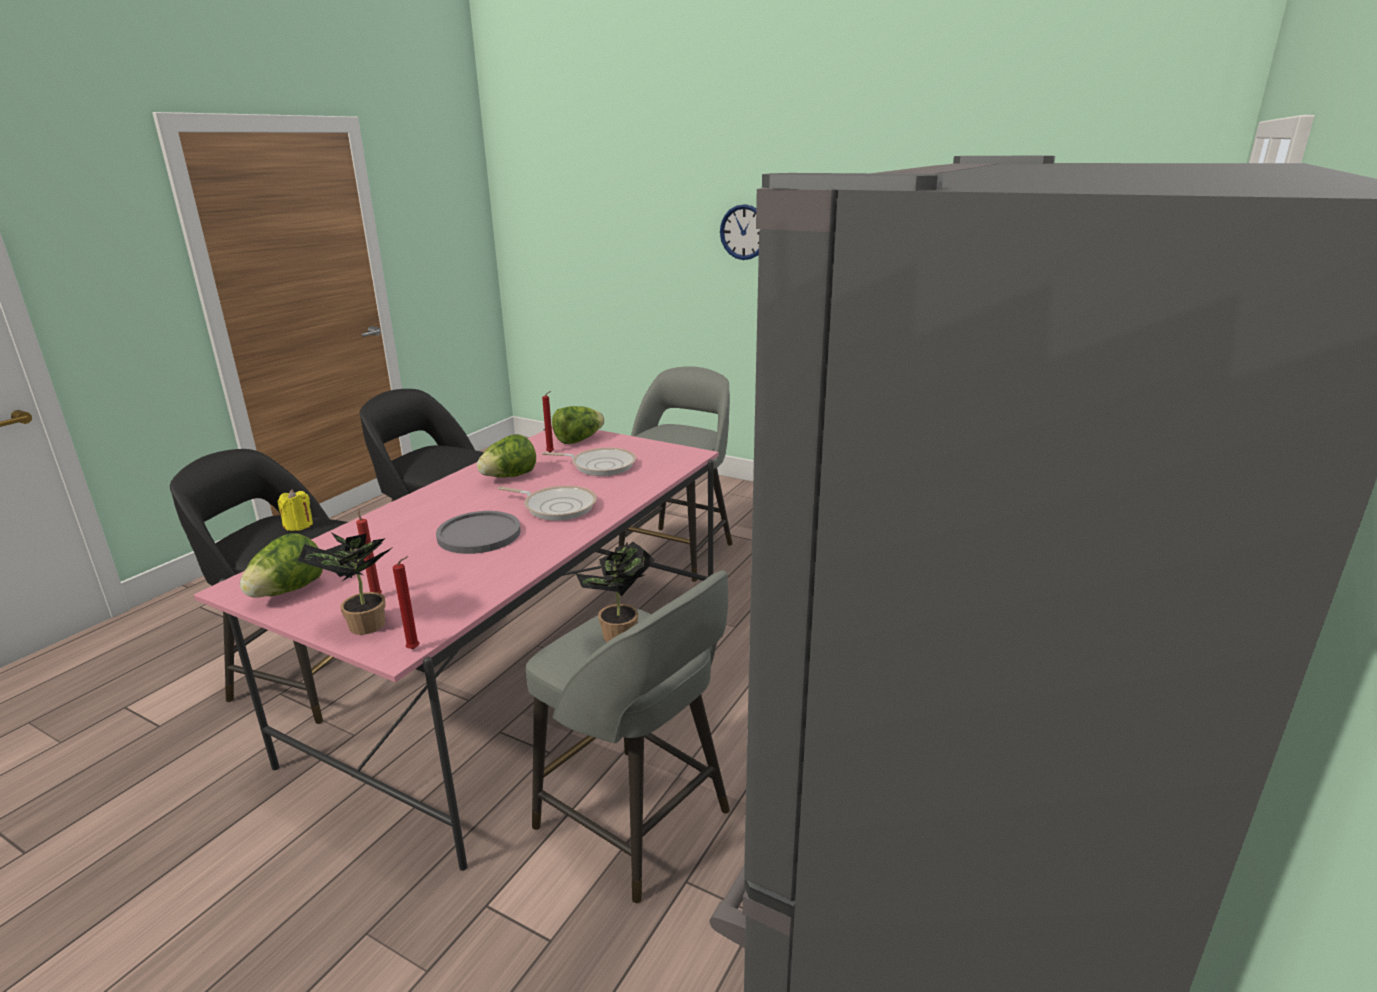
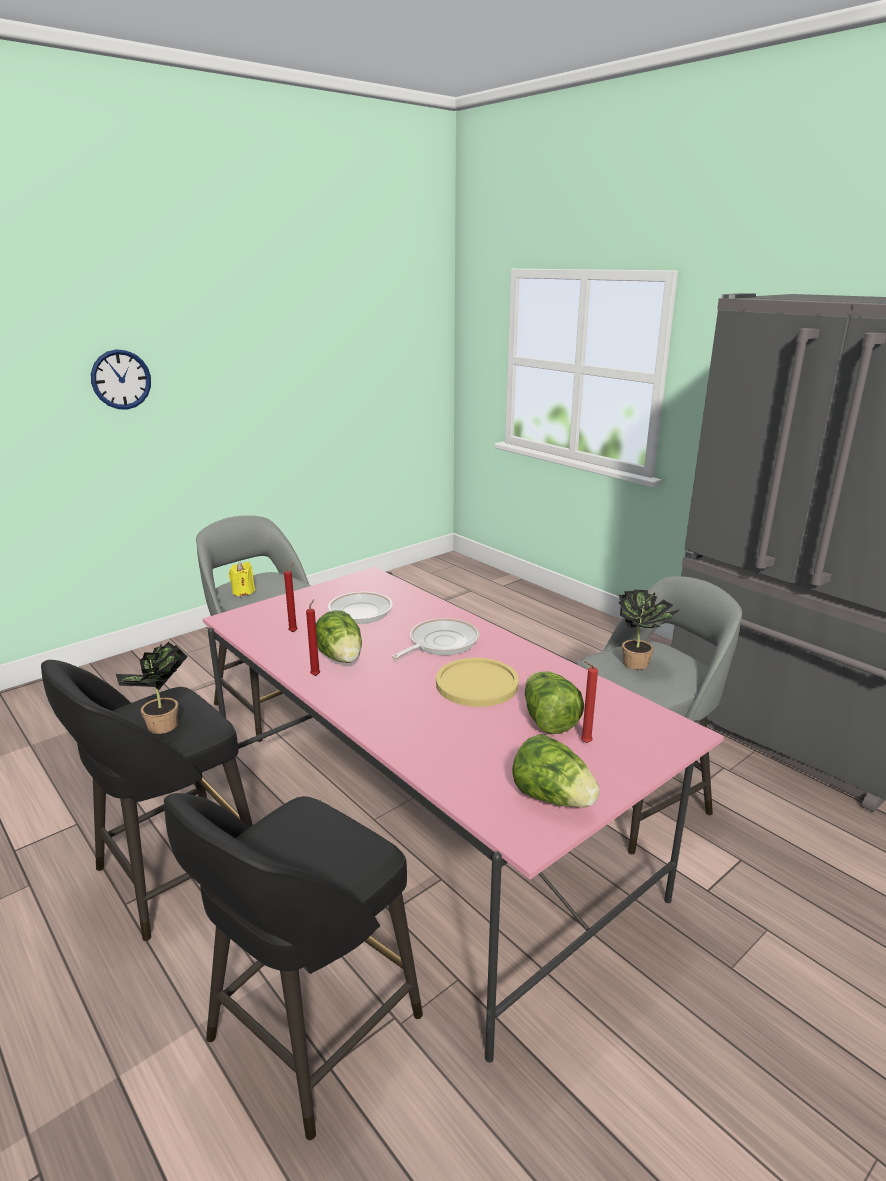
camera: 70 degrees left, 0 degrees up
yellow candle [277,489,313,531] -> yellow candle moved to [229,562,255,596]
potted plant [298,532,393,635] -> potted plant moved to [116,642,188,734]
red candle [393,556,419,649] -> red candle moved to [306,600,320,676]
grey plate [436,511,521,554] -> yellow plate [436,658,519,707]
lettuce [552,406,604,444] -> lettuce moved to [525,671,584,734]

